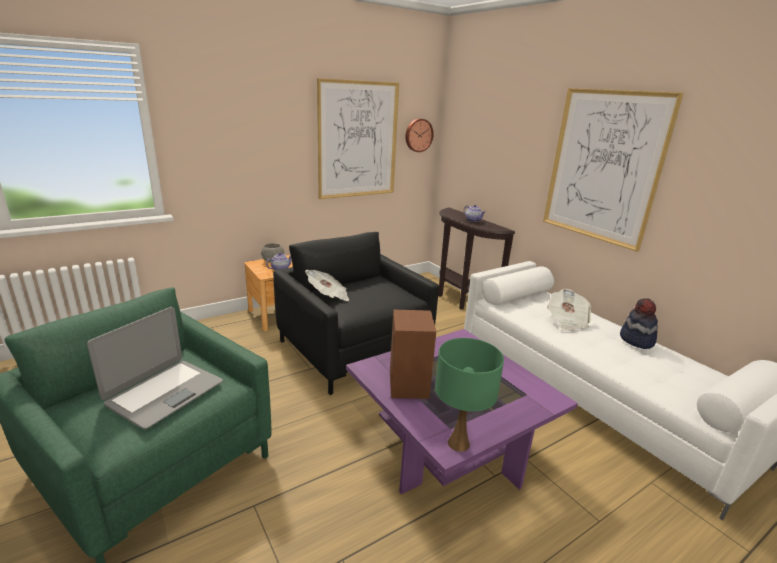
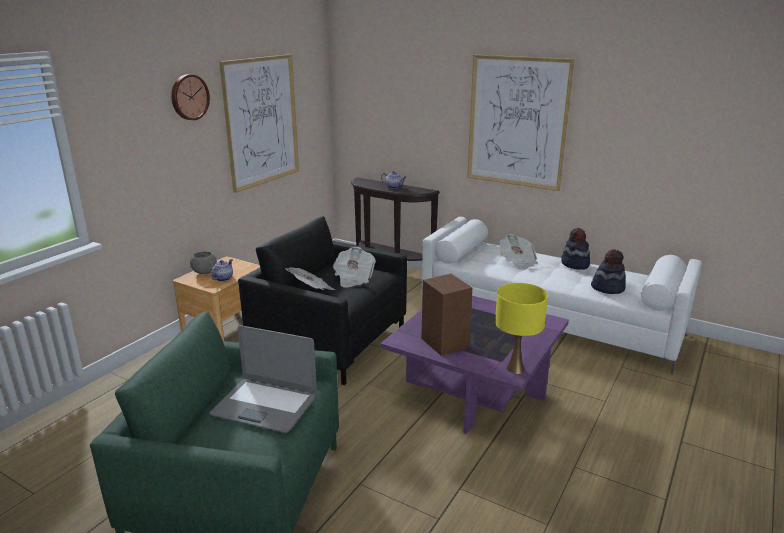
camera: 25 degrees left, 0 degrees up
laptop [87,307,223,429] -> laptop turned 105 degrees clockwise [210,325,317,433]
wall clock [405,119,434,152] -> wall clock moved to [171,74,210,120]
green table lamp [435,338,504,452] -> yellow table lamp [495,283,548,374]
none -> newspaper [333,247,376,287]
none -> hat [591,249,626,294]

